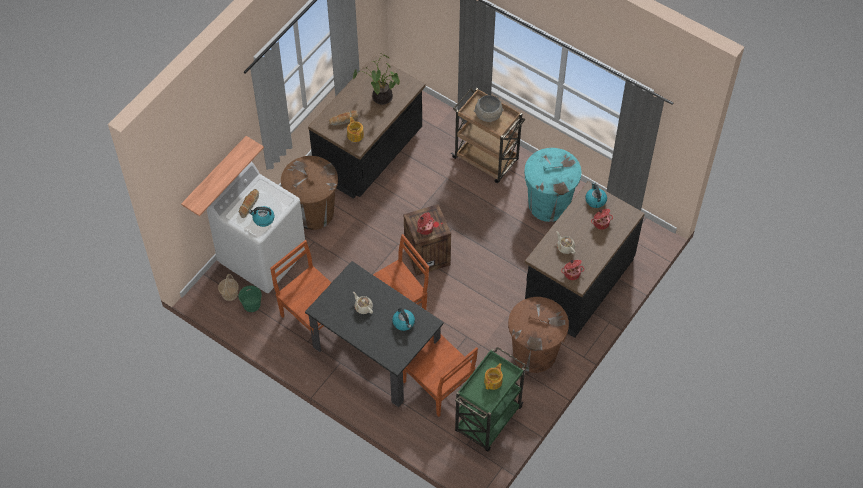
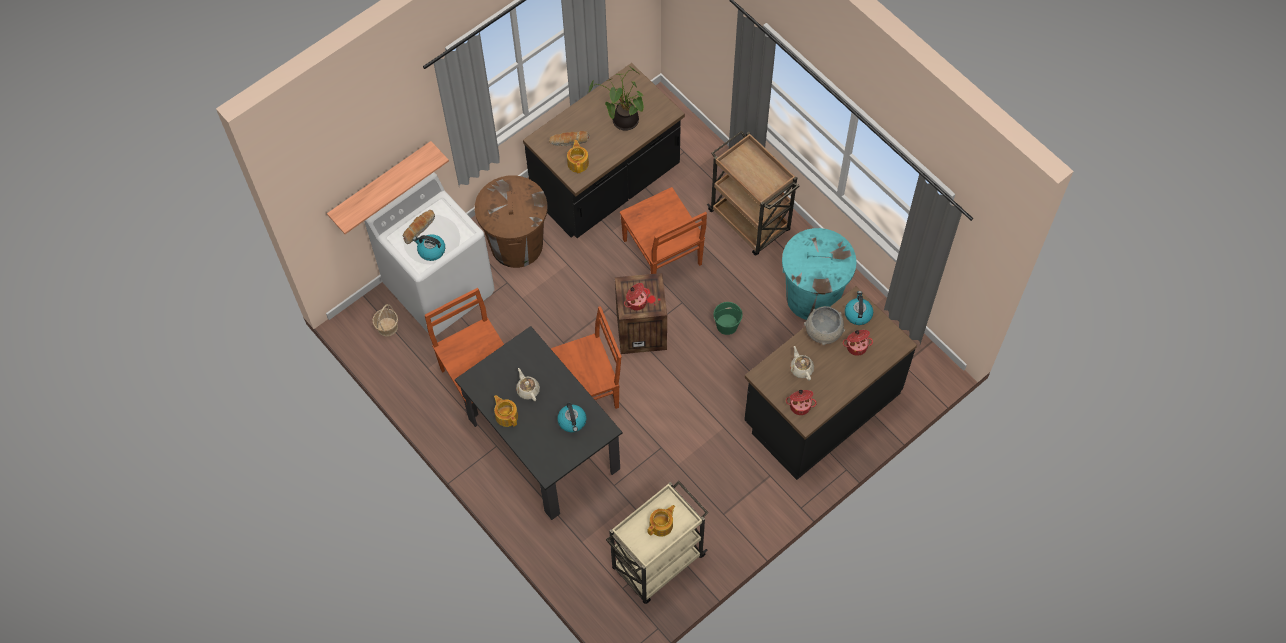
camera: 15 degrees right, 5 degrees up
green bucket [238,285,262,312] -> green bucket moved to [713,302,742,335]
brown chair [403,335,478,417] -> brown chair moved to [620,187,707,274]
green cart [455,347,526,451] -> beige cart [606,481,708,604]
grey bowl [474,95,504,122] -> grey bowl moved to [804,306,845,345]
brown trash can [508,297,569,373] -> none
none -> teapot [494,395,518,427]

